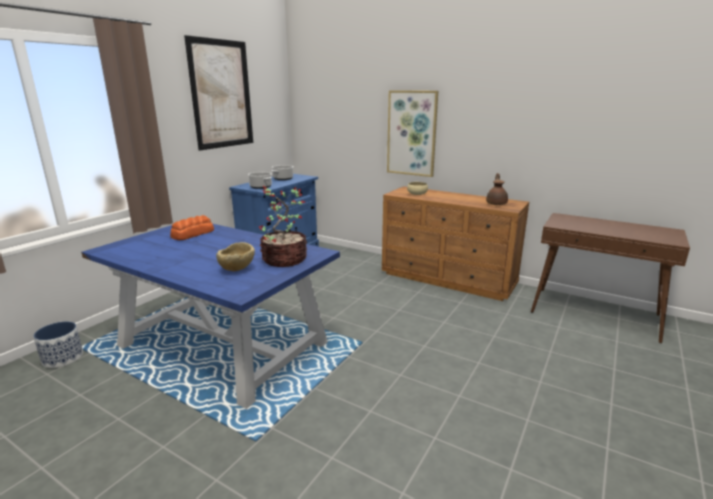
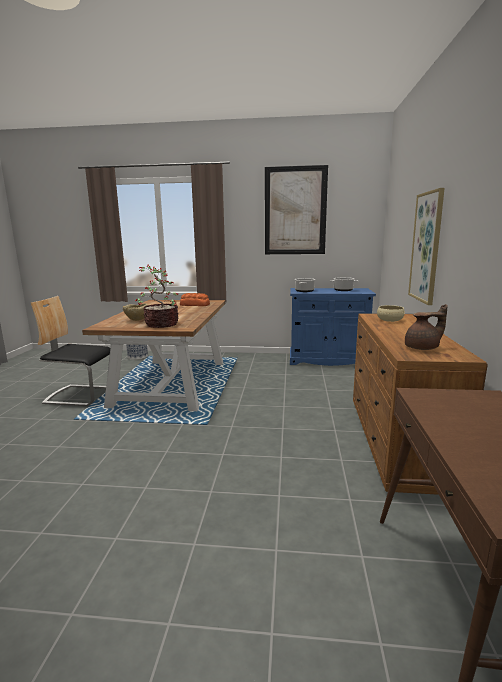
camera: 65 degrees right, 5 degrees down
blue dining table [81,224,340,409] -> brown dining table [82,300,226,411]
none -> chair [31,296,110,406]

